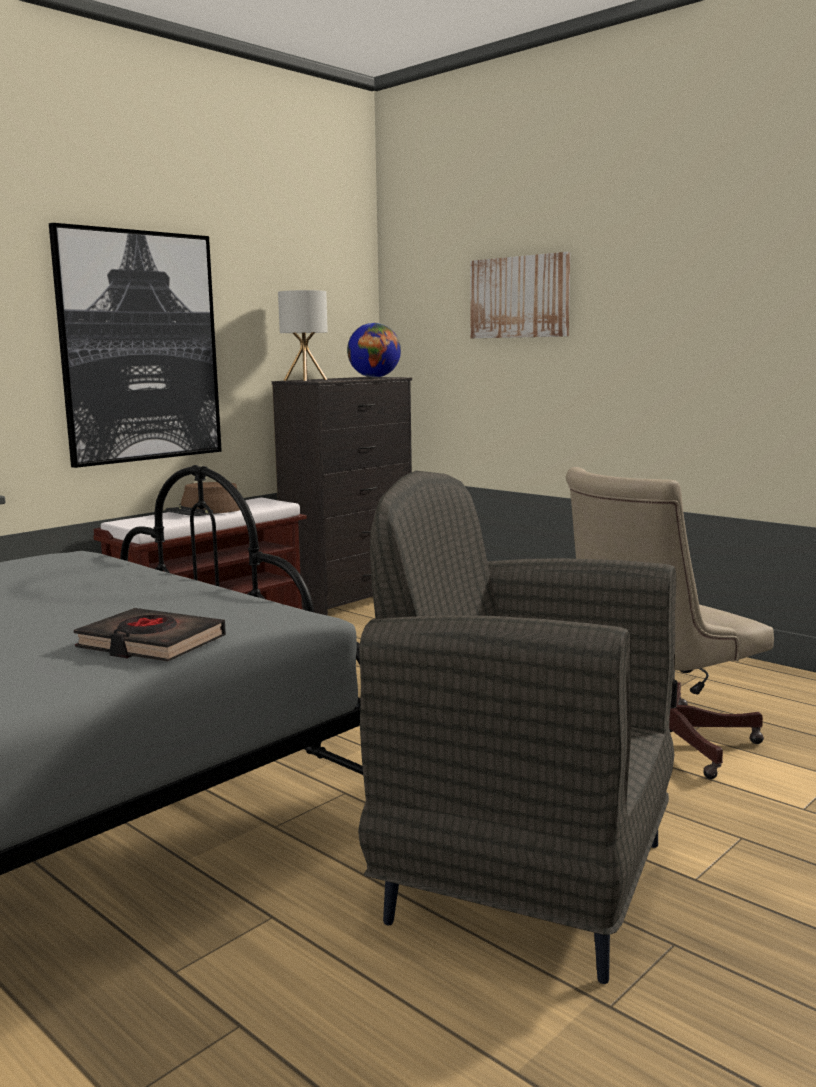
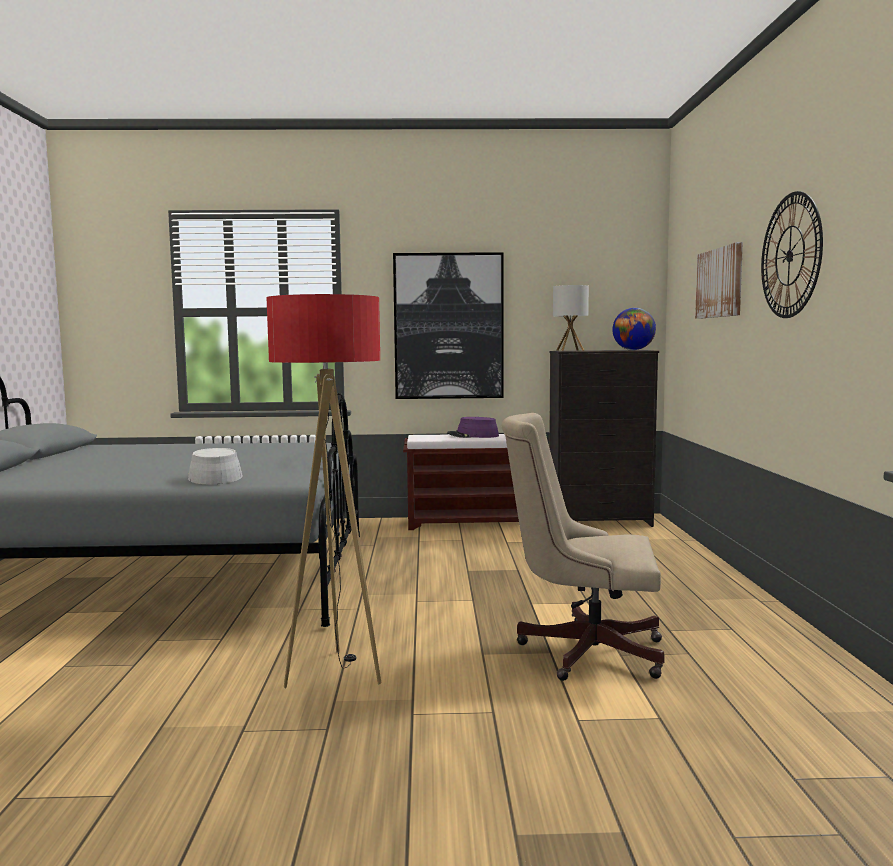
camera: 45 degrees right, 5 degrees down
black book [74,608,226,661] -> grey hat [188,448,243,484]
brown hat [166,482,240,516] -> purple hat [447,417,499,438]
grey armchair [358,471,676,984] -> floor lamp [266,294,381,689]
none -> wall clock [761,191,823,318]

